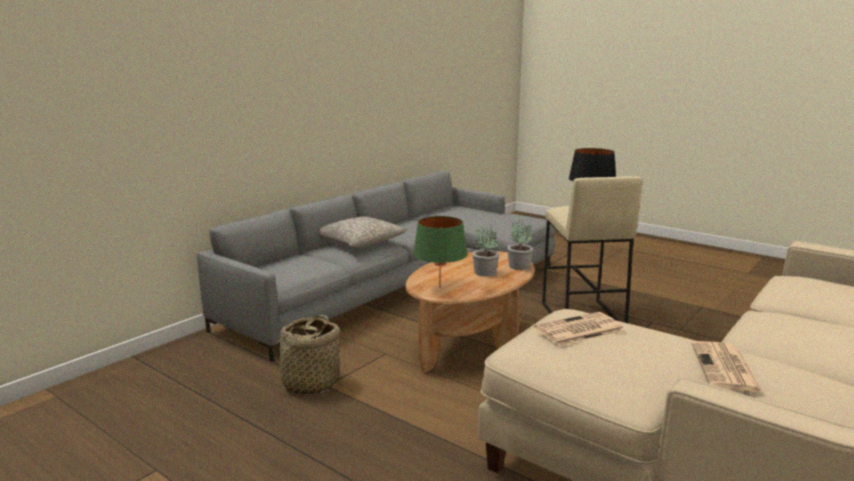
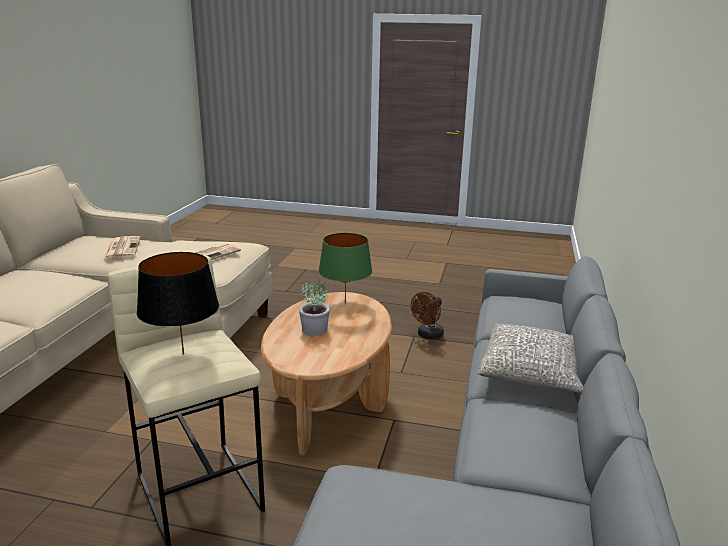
camera: 155 degrees right, 5 degrees up
basket [269,315,342,394] -> brown fan [411,292,444,339]
potted plant [507,219,533,270] -> none

